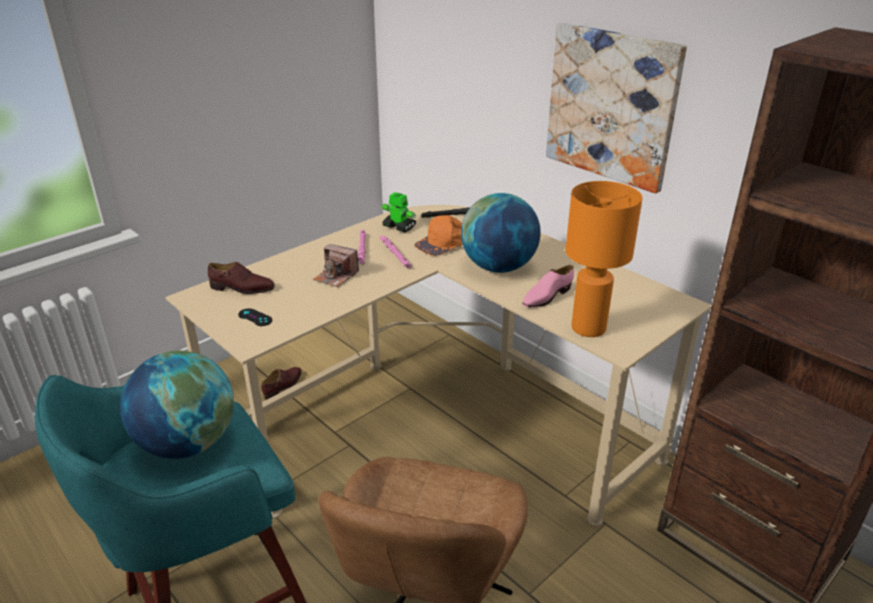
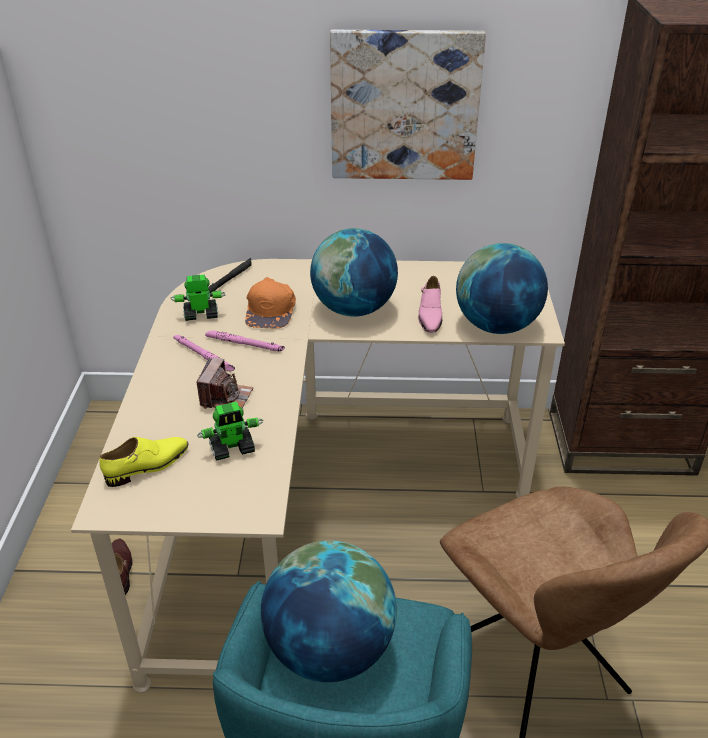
camera: 45 degrees left, 5 degrees up
brown shoe [208,262,275,294] -> yellow shoe [99,437,188,487]
black game controller [238,308,272,326] -> none
camera [313,244,359,287] -> camera turned 60 degrees counterclockwise [197,357,253,409]
orange table lamp [565,181,643,337] -> globe [456,243,548,334]
none -> toy robot [197,401,263,461]

